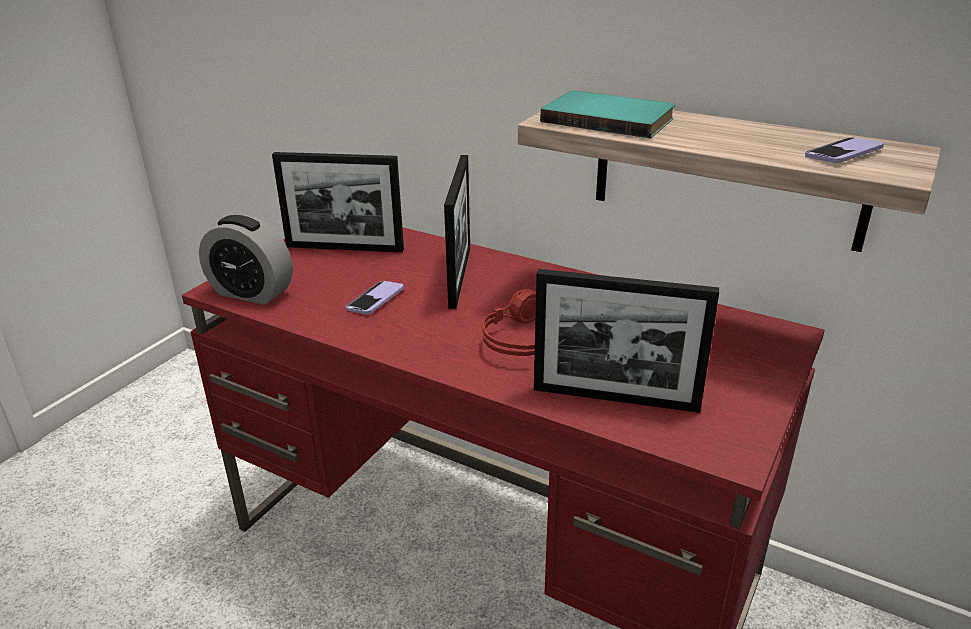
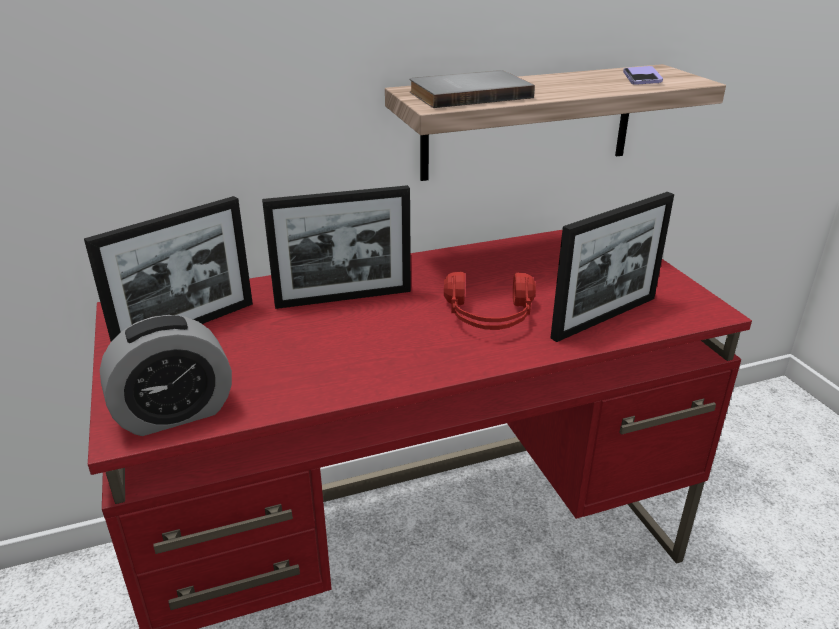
camera: 50 degrees left, 0 degrees up
phone [346,281,404,314] -> none
picture frame [444,155,470,309] -> picture frame turned 120 degrees clockwise [262,185,411,309]
turquoise book [540,91,675,138] -> grey book [410,70,535,108]

